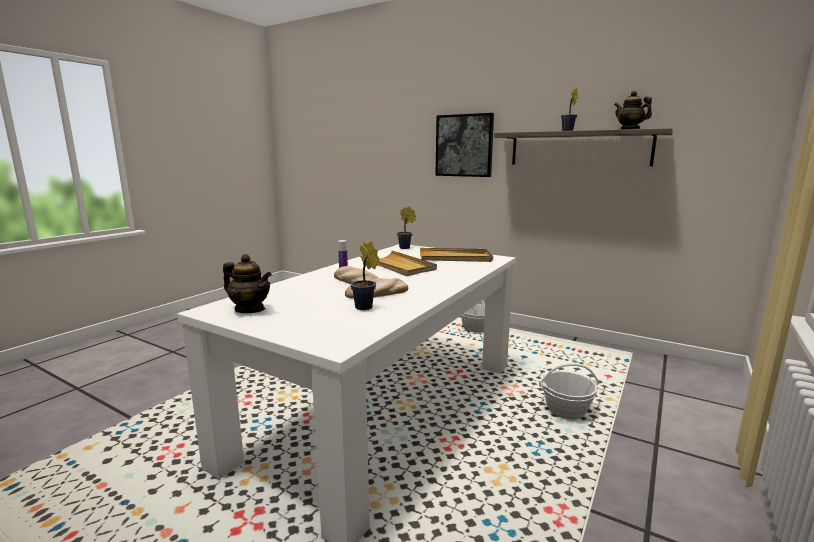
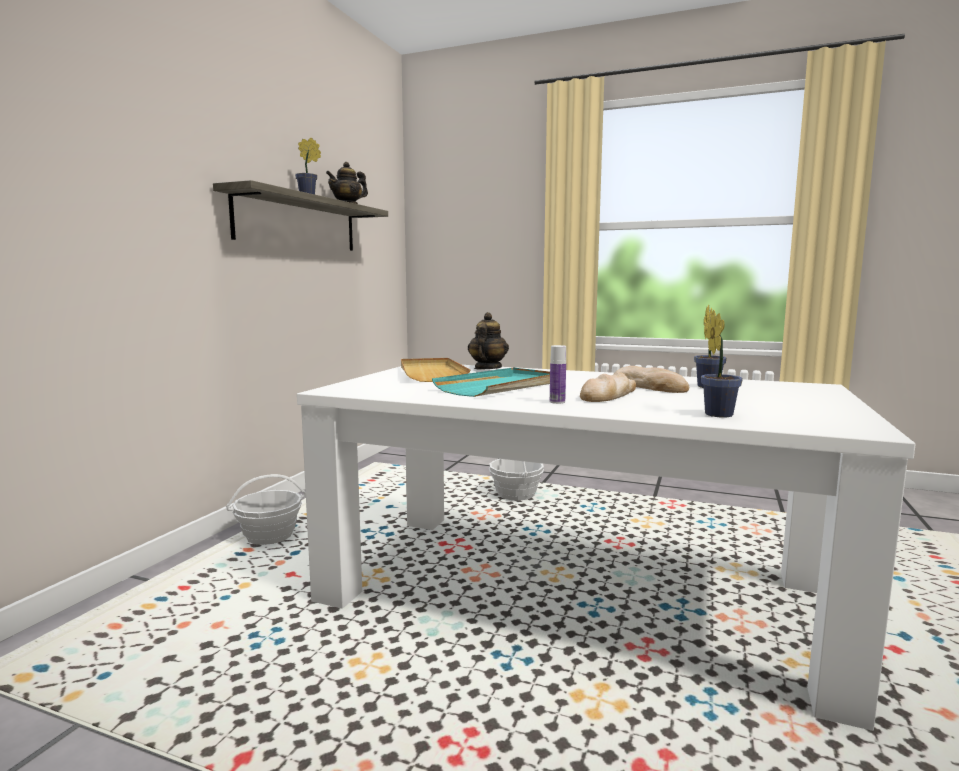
camera: 100 degrees left, 5 degrees down
teapot [223,254,272,313] -> teapot moved to [468,312,509,369]
beige tray [360,250,437,276] -> turquoise tray [432,367,550,397]
potted plant [397,206,416,249] -> potted plant moved to [701,310,743,418]
picture [435,113,494,177] -> none

